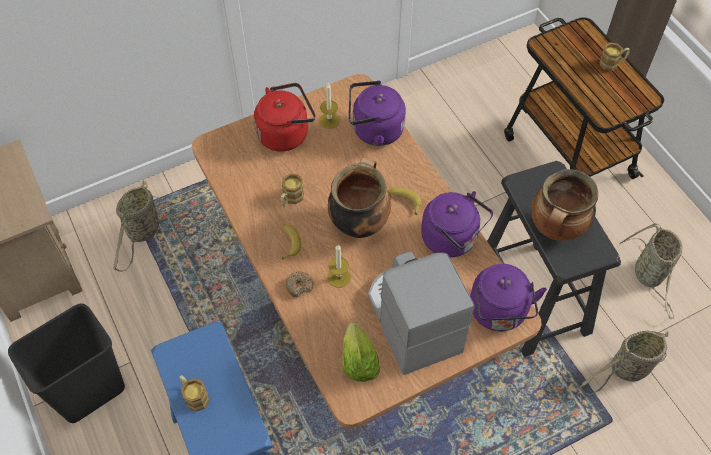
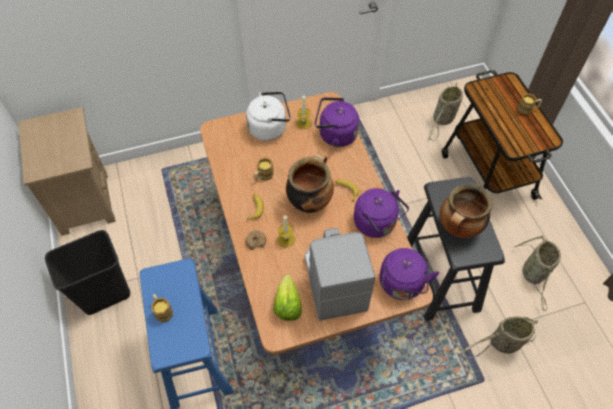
camera: 10 degrees right, 0 degrees up
basket [114,181,164,272] -> basket moved to [429,83,463,141]
red kettle [254,83,316,152] -> white kettle [246,91,291,141]

